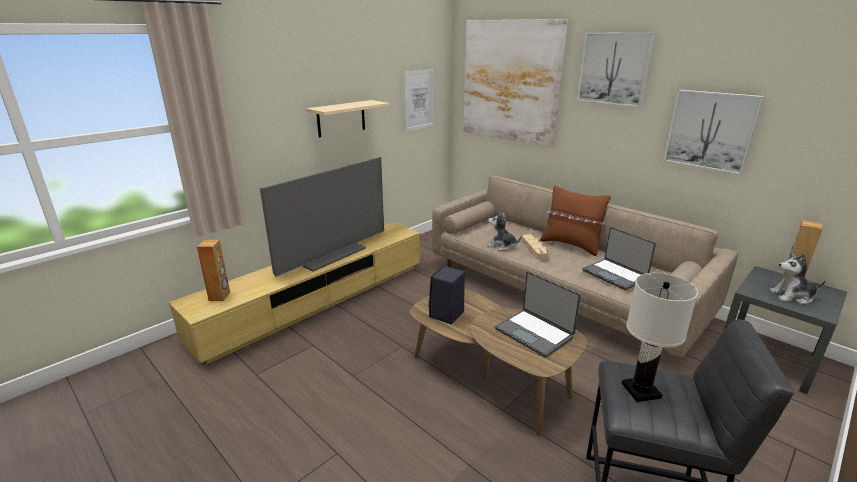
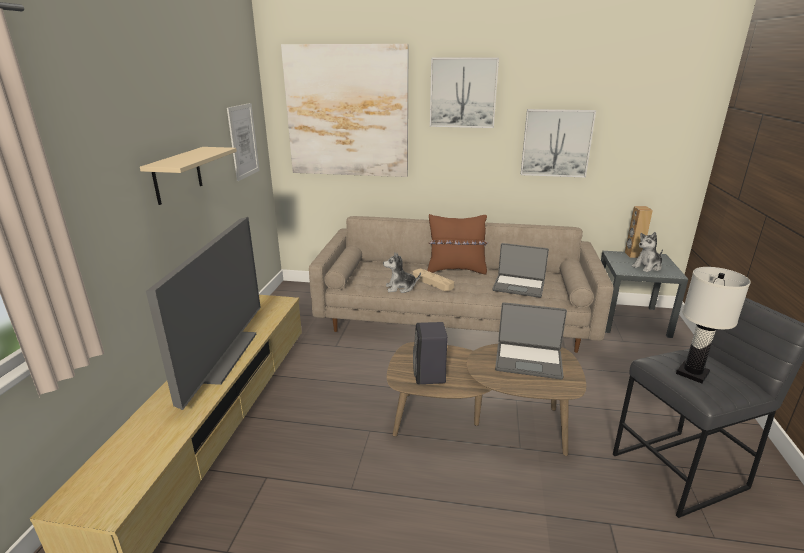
camera: 35 degrees left, 0 degrees up
brown speaker [197,240,230,301] -> none

